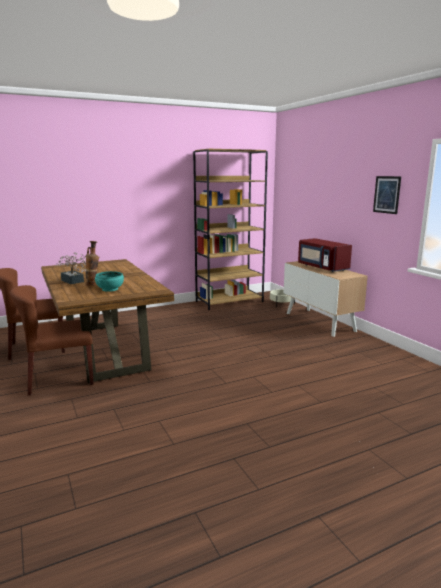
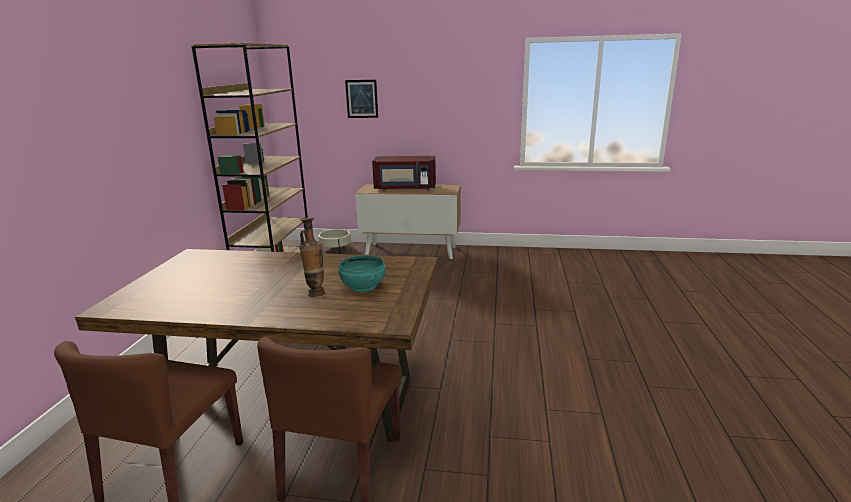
camera: 55 degrees left, 5 degrees up
potted plant [56,253,86,284] -> none
picture [373,176,401,214] -> picture moved to [345,80,378,118]

